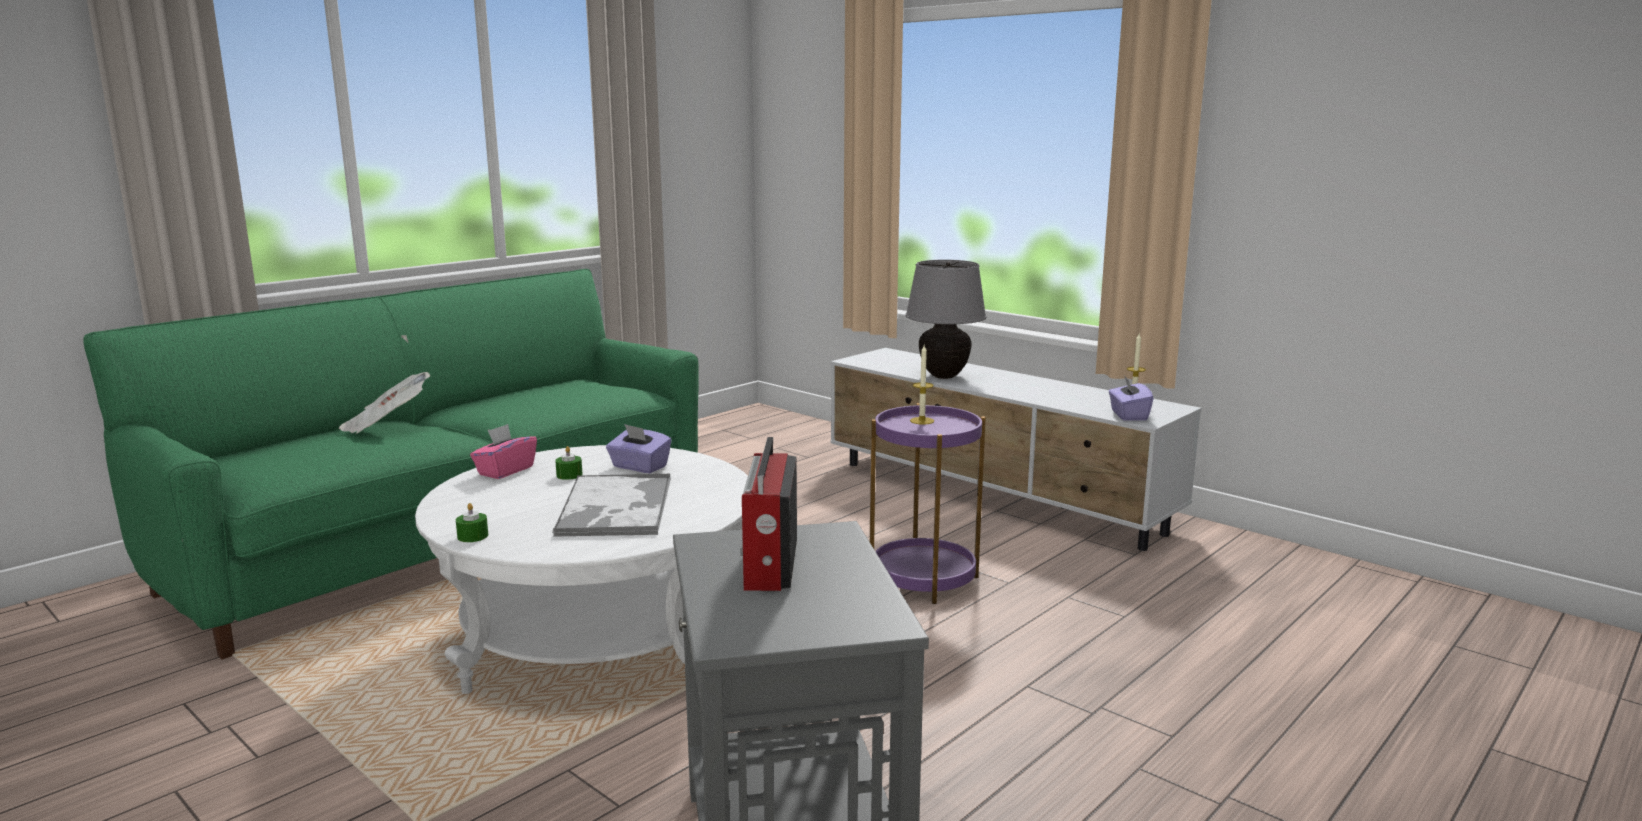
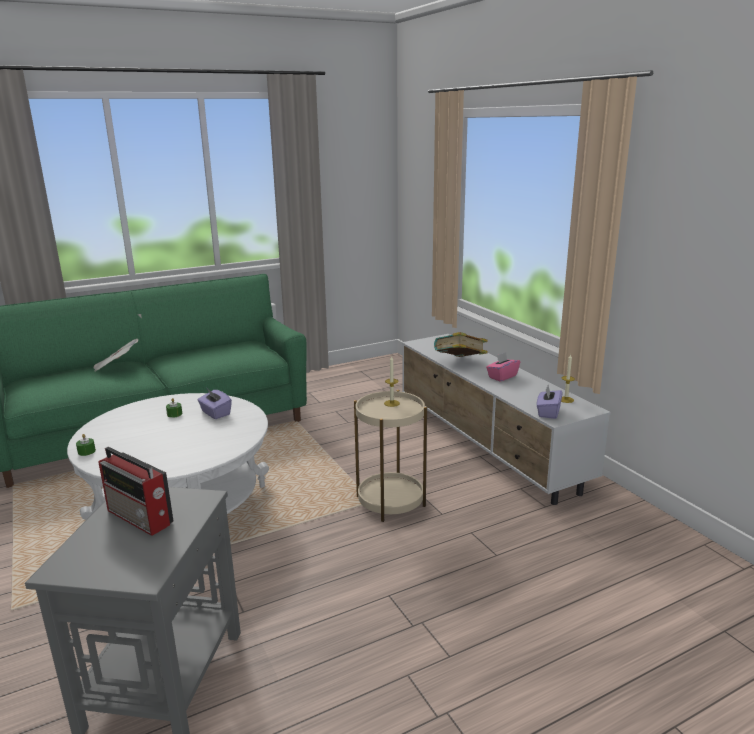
camera: 20 degrees right, 5 degrees up
pink tissue box [470,424,537,479] -> pink tissue box moved to [486,352,520,382]
tray [552,474,671,537] -> none
radio [740,437,797,591] -> radio turned 75 degrees counterclockwise [98,447,173,536]
purple side table [870,403,985,604] -> beige side table [354,390,427,522]
grey table lamp [905,260,987,379] -> book [434,332,487,357]

